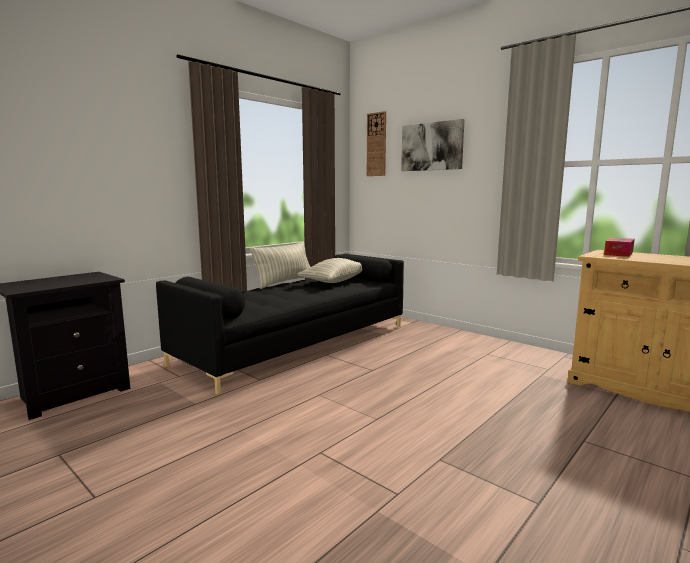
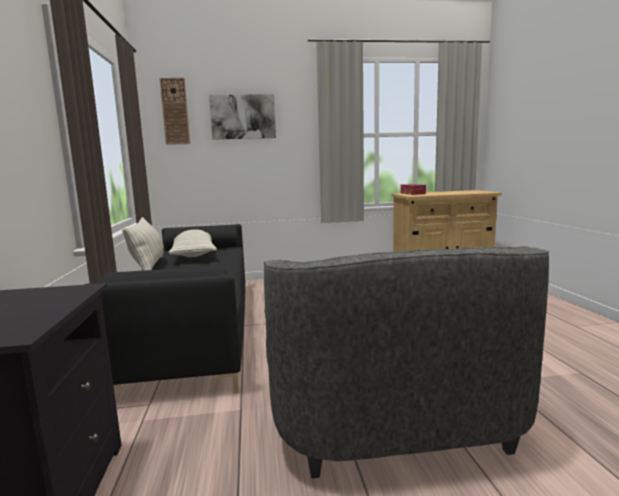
camera: 50 degrees left, 0 degrees up
none -> grey armchair [264,246,549,479]

